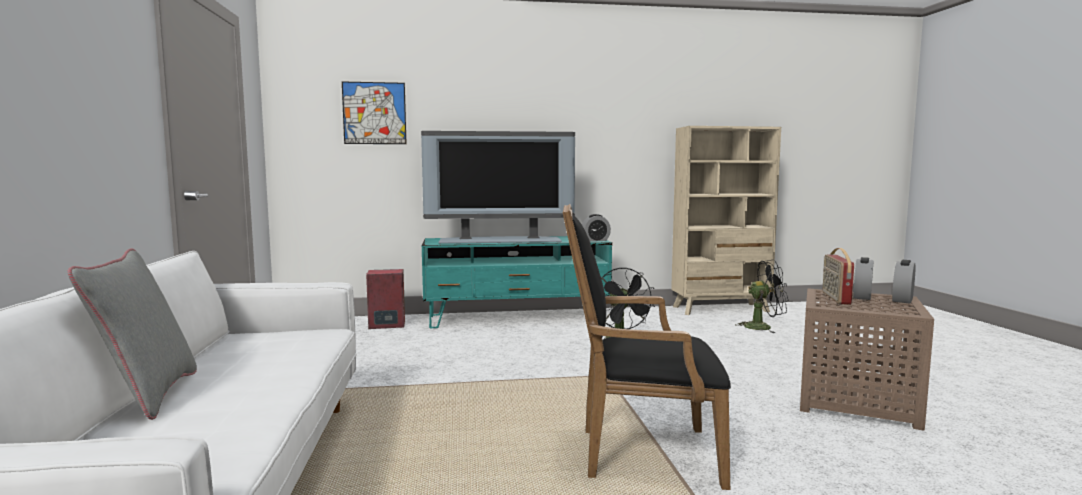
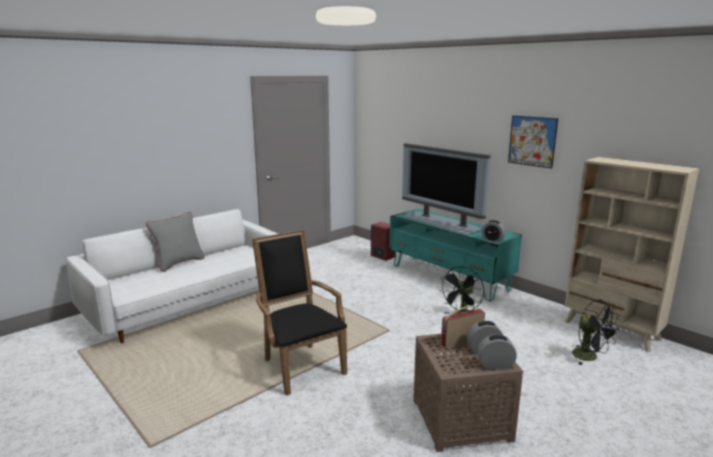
camera: 55 degrees right, 10 degrees up
picture [342,81,407,144] -> picture moved to [508,116,558,169]

